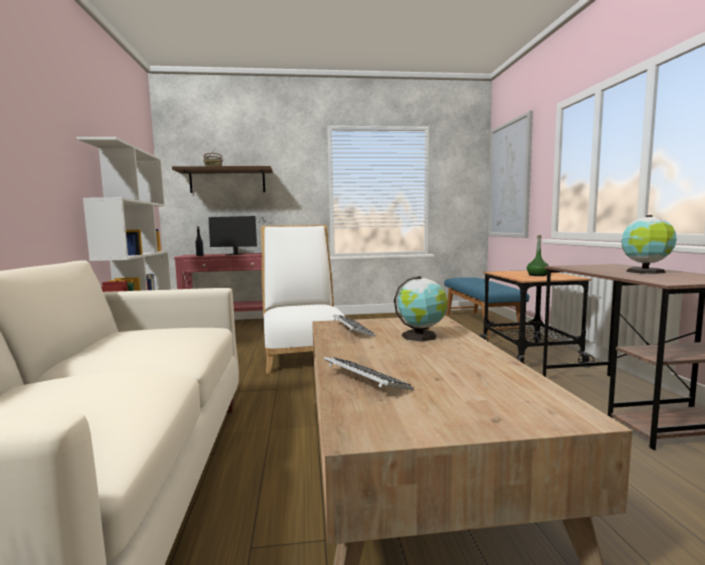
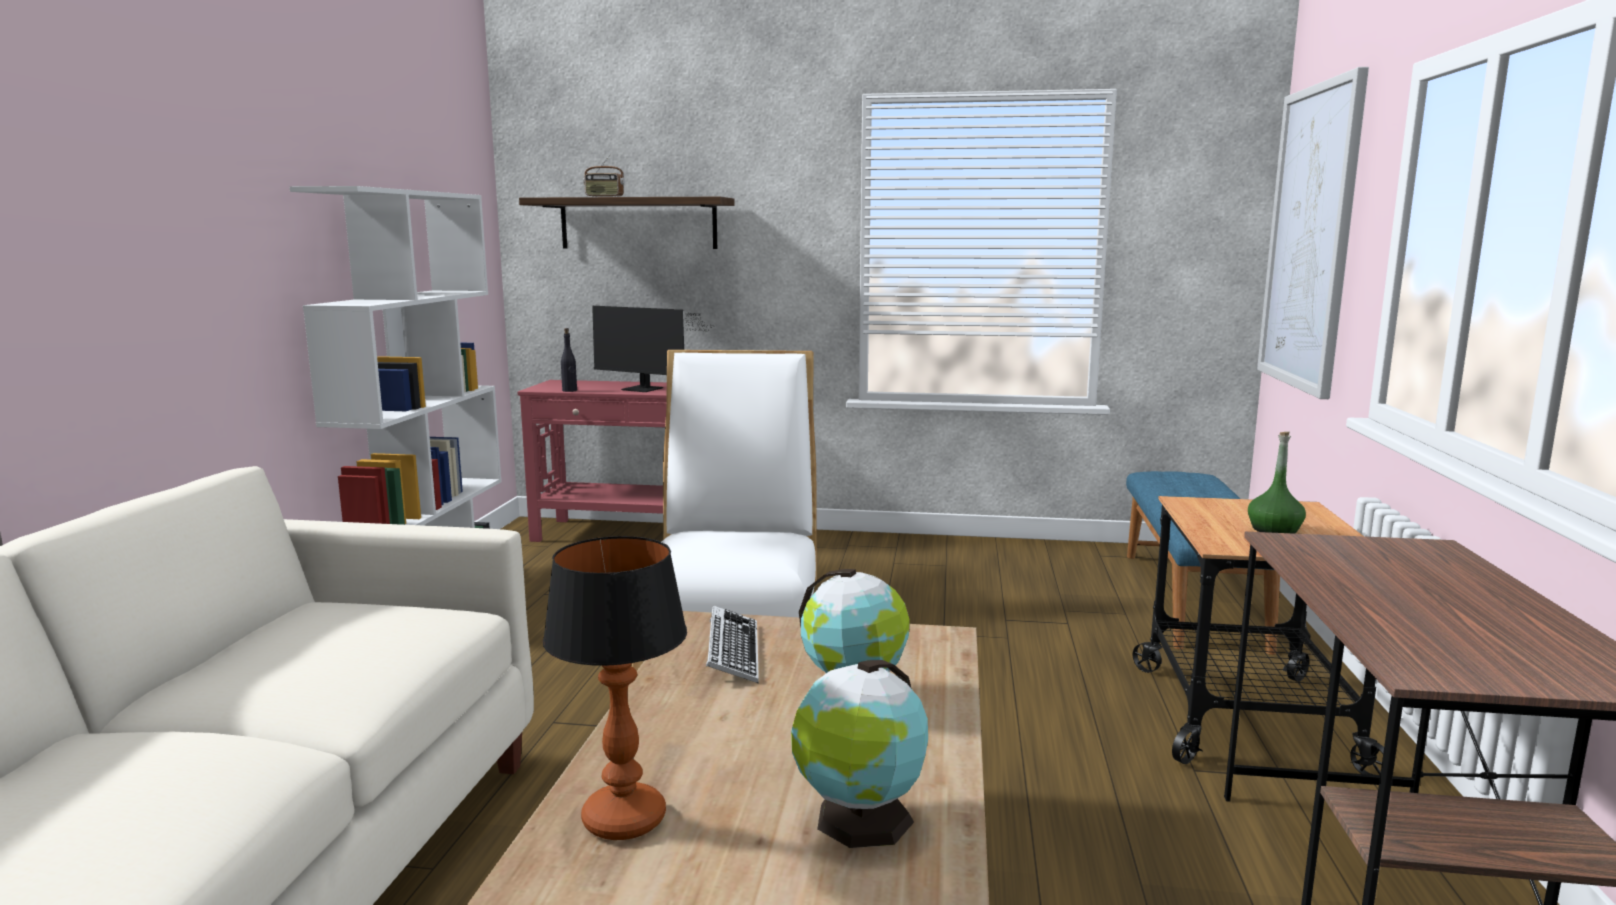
camera: 15 degrees right, 5 degrees up
keyboard [324,357,414,391] -> table lamp [543,536,687,840]
globe [621,215,677,274] -> globe moved to [791,660,928,848]

